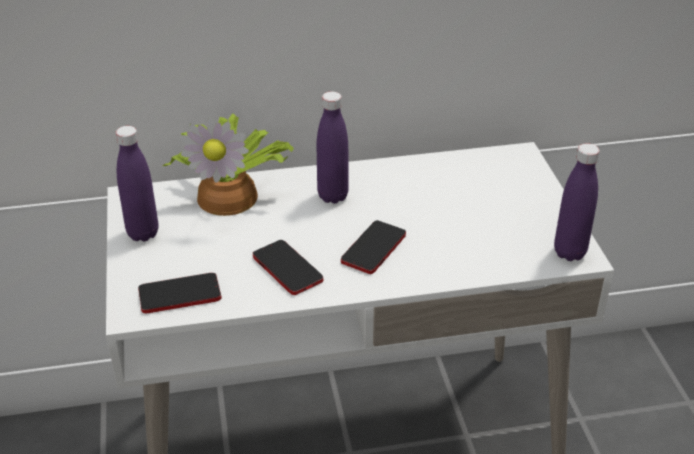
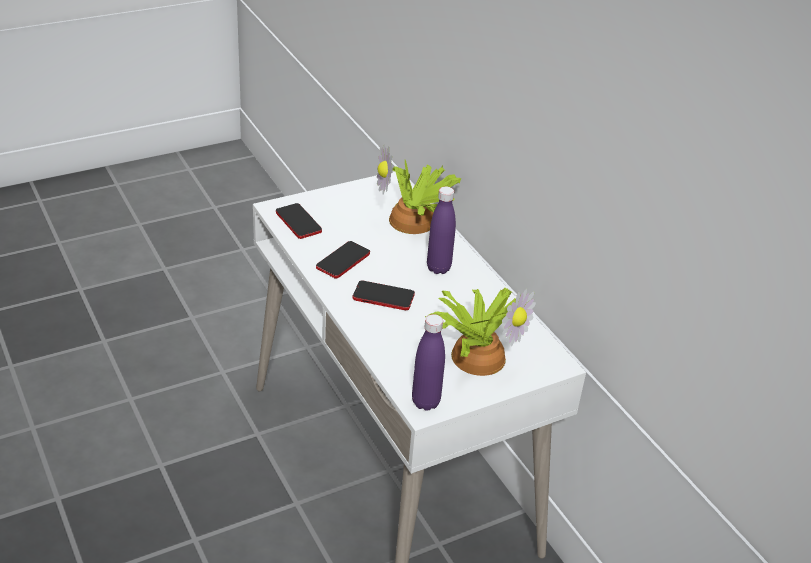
camera: 70 degrees right, 0 degrees up
purple bottle [116,126,159,241] -> none
none -> potted plant [425,288,536,376]

